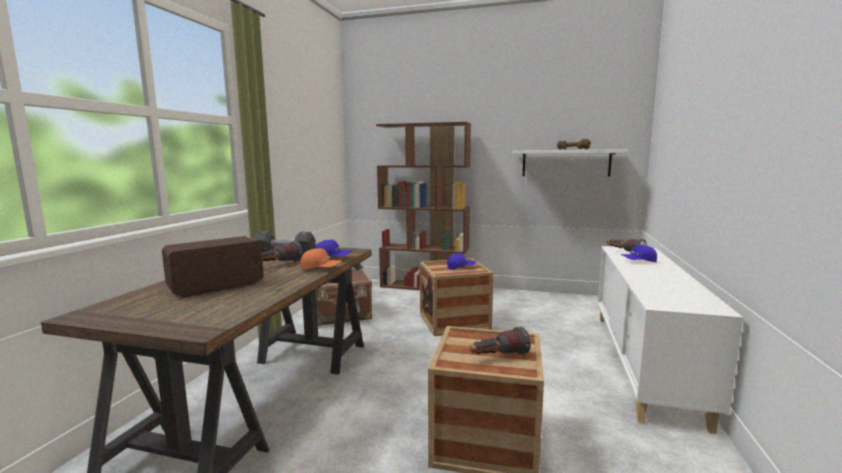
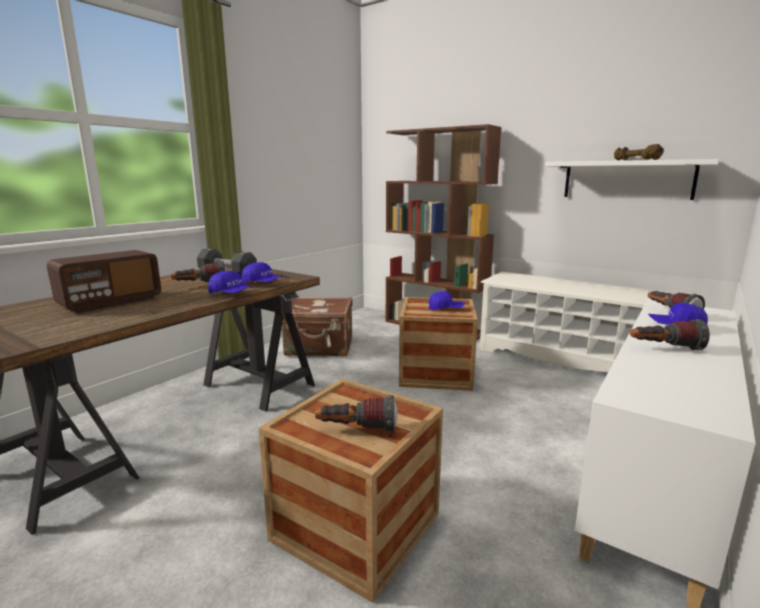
camera: 20 degrees right, 5 degrees up
radio [162,236,264,297] -> radio turned 150 degrees clockwise [47,250,161,313]
orange cap [301,248,342,270] -> blue cap [208,271,253,293]
none -> white shoe rack [480,272,673,372]
none -> flashlight [630,319,710,350]

